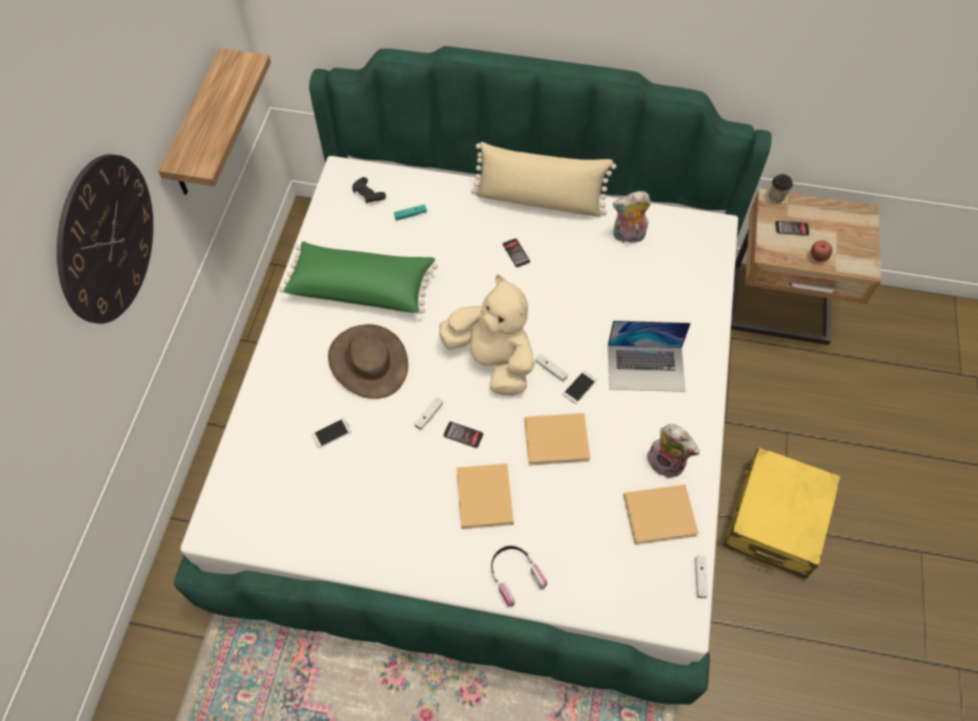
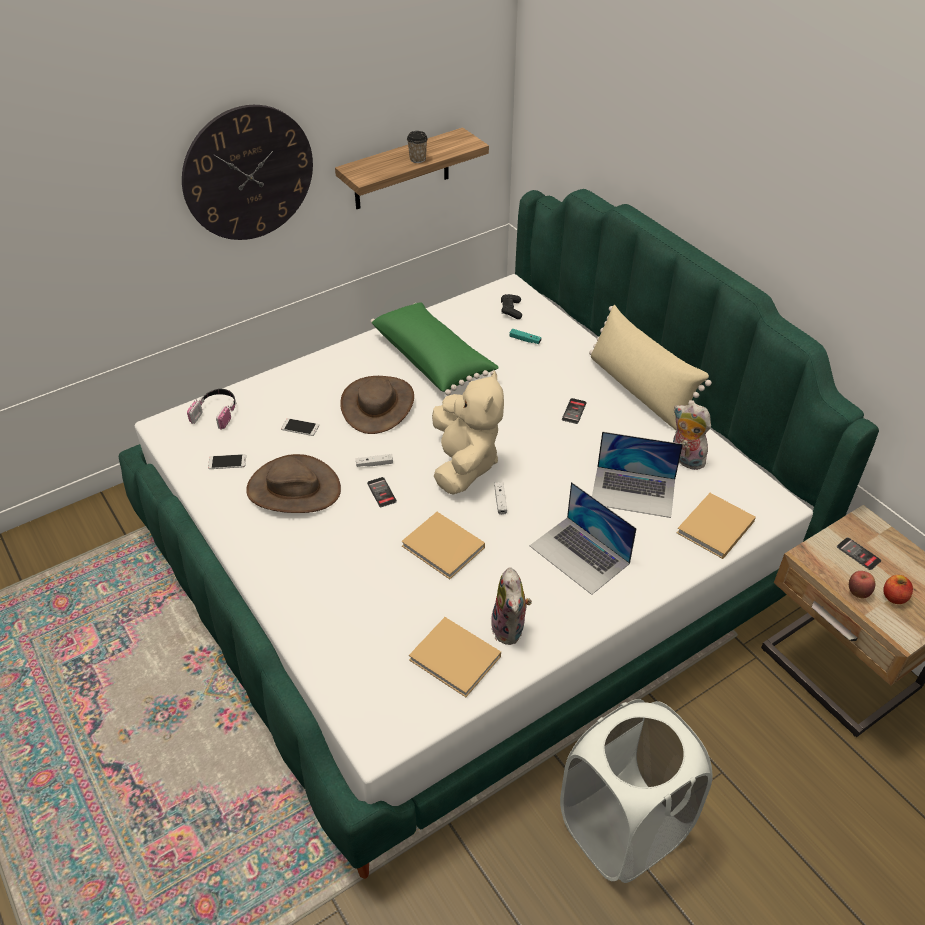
camera: 45 degrees right, 15 degrees down
beige book [457,464,514,529] -> beige book moved to [677,493,756,559]
headphones [490,546,547,607] -> headphones moved to [187,389,237,430]
phone [563,371,597,404] -> phone moved to [208,454,246,469]
white game controller [695,556,708,598] -> none
yellow suitcase [724,447,841,579] -> white laundry basket [560,699,712,883]
cup [769,174,793,203] -> cup moved to [407,131,428,163]
none -> brown hat [246,454,341,513]
none -> laptop [592,431,683,518]
none -> apple [883,575,913,604]

